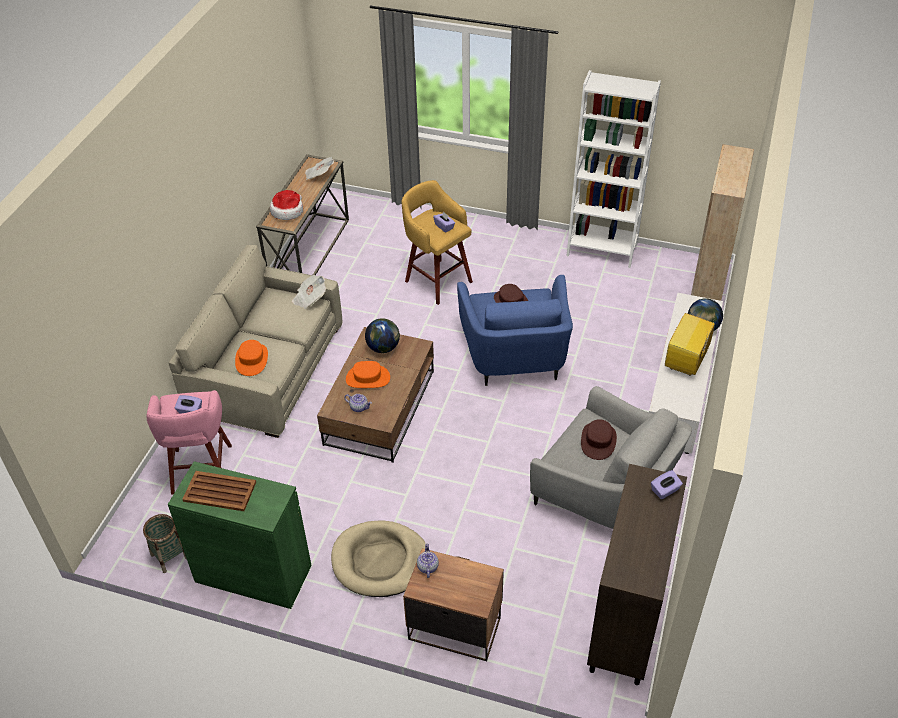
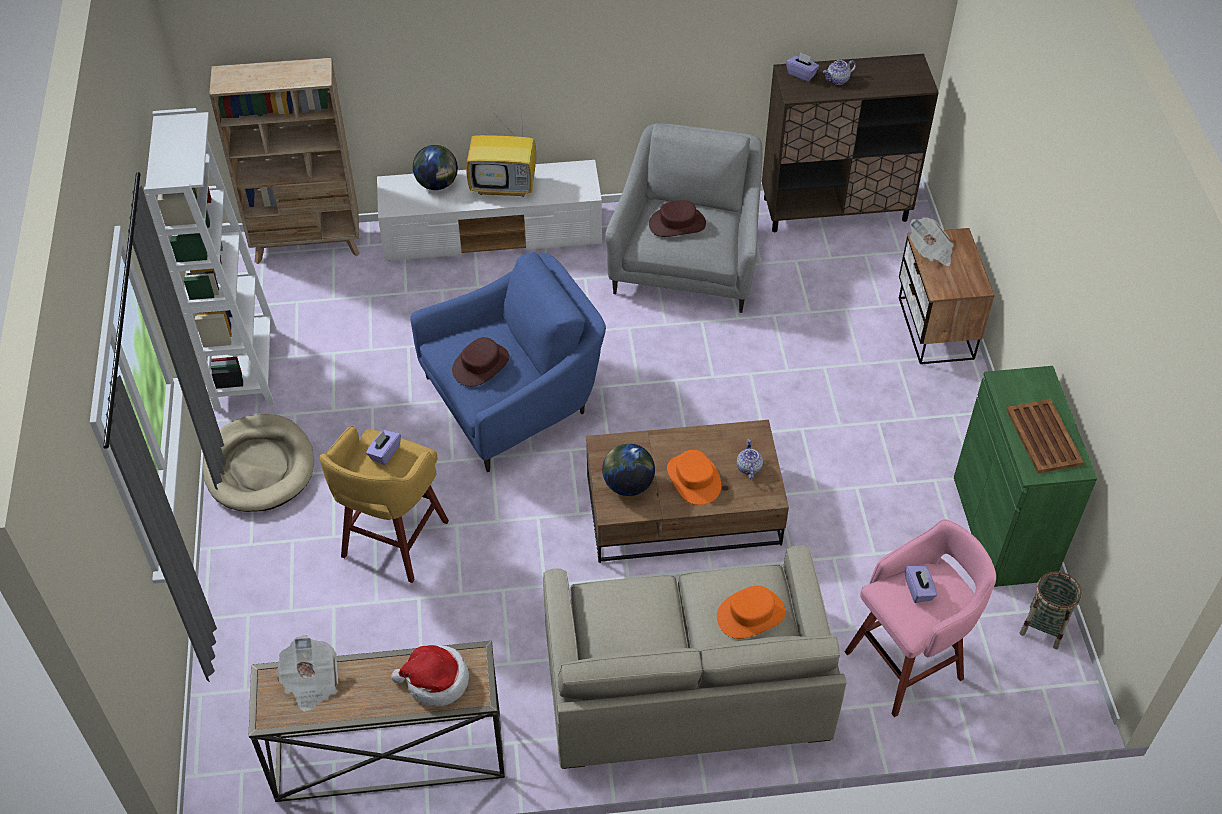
camera: 115 degrees left, 5 degrees up
newspaper [292,275,326,309] -> newspaper moved to [910,217,954,266]
beige dog bed [331,521,426,597] -> beige dog bed moved to [203,414,314,512]
teapot [417,543,439,578] -> teapot moved to [823,60,856,85]

